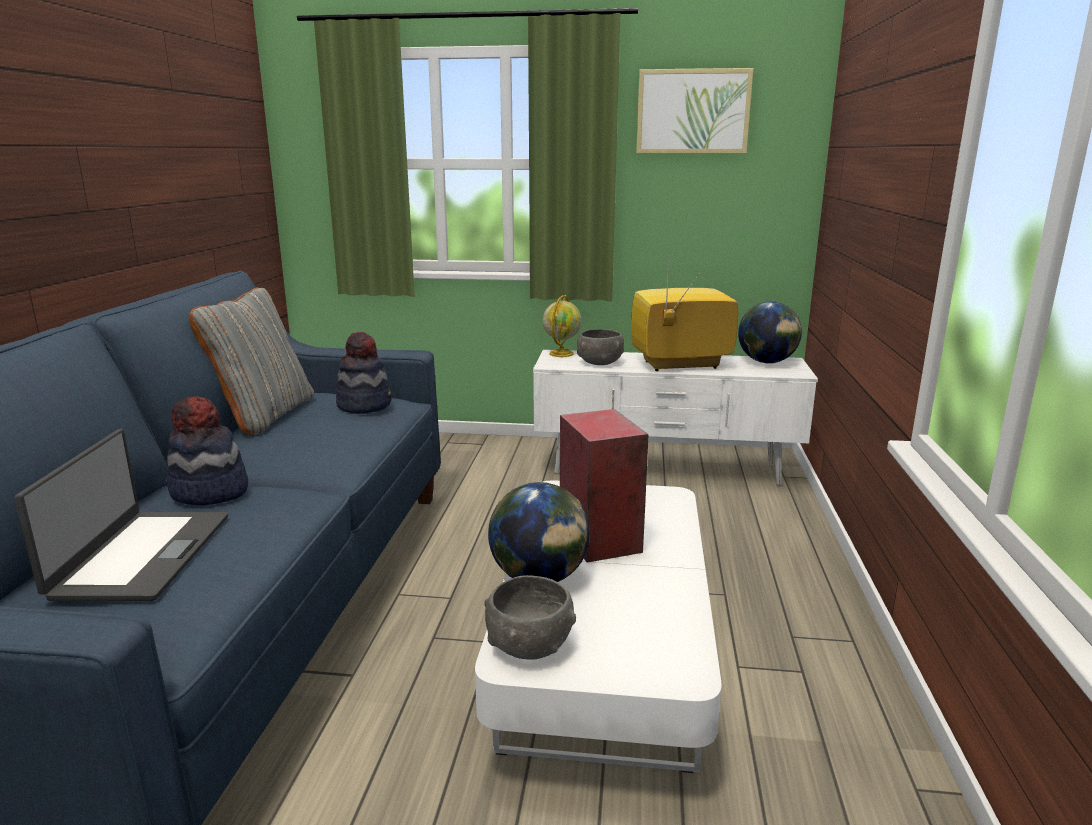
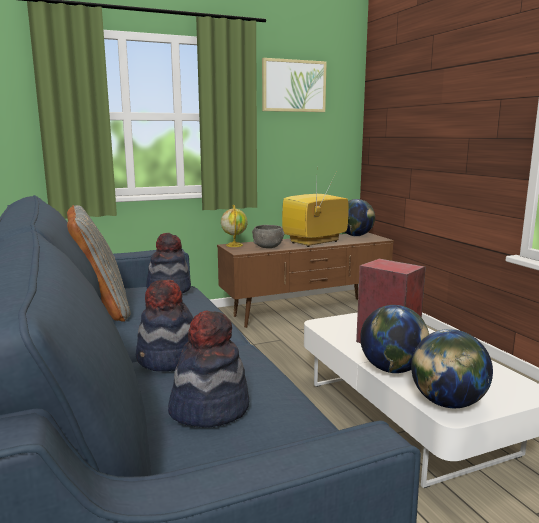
camera: 30 degrees left, 5 degrees down
laptop [14,429,228,601] -> hat [168,311,249,428]
grey bowl [484,575,576,660] -> globe [411,329,493,408]
white tv stand [533,350,818,485] -> brown tv stand [217,232,394,328]

